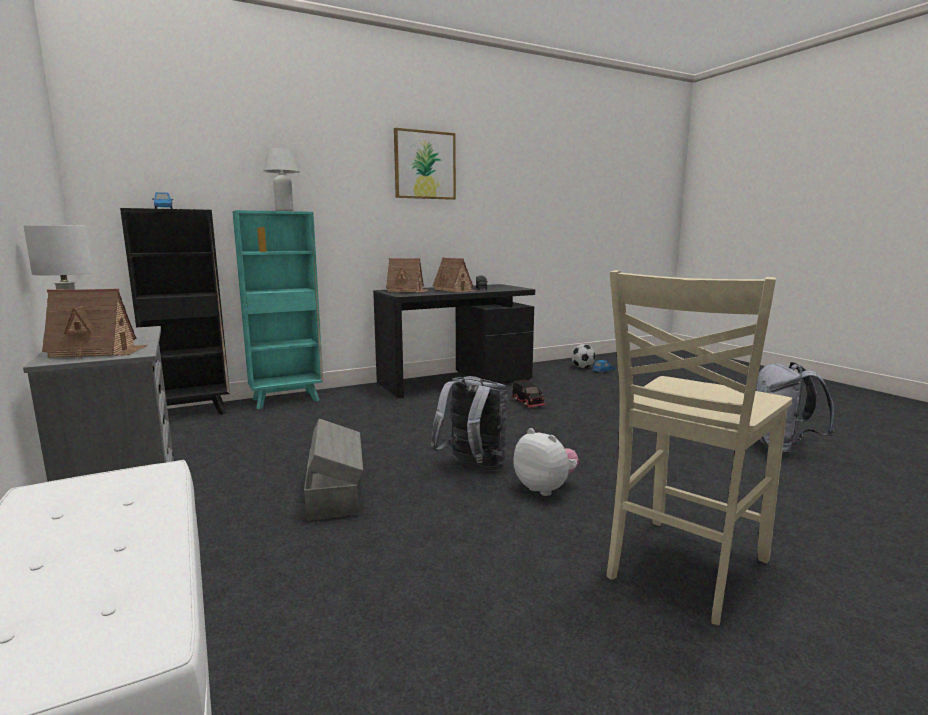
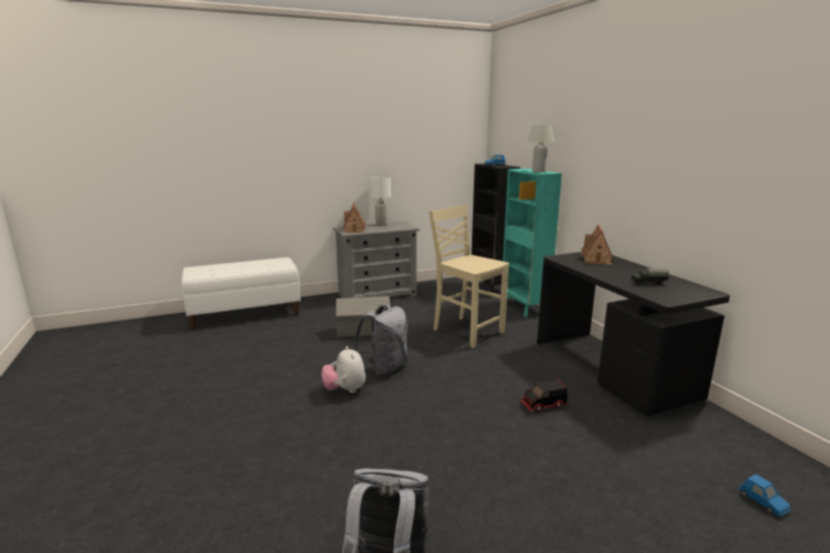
camera: 95 degrees right, 5 degrees up
picture [394,128,456,200] -> none
toy house [432,257,476,292] -> none
plush toy [513,428,579,496] -> plush toy turned 105 degrees clockwise [322,346,366,393]
football [571,344,595,368] -> none
beige chair [607,270,792,625] -> beige chair moved to [429,204,509,348]

